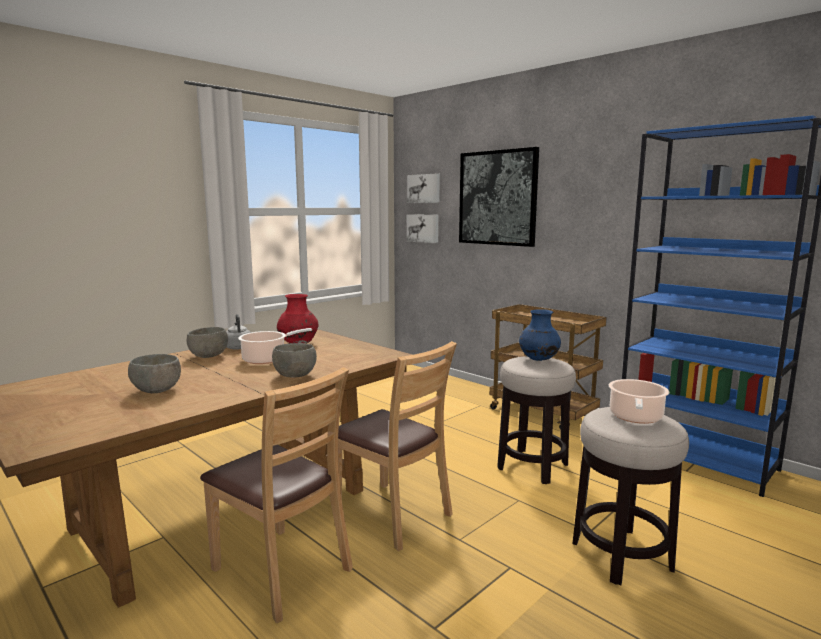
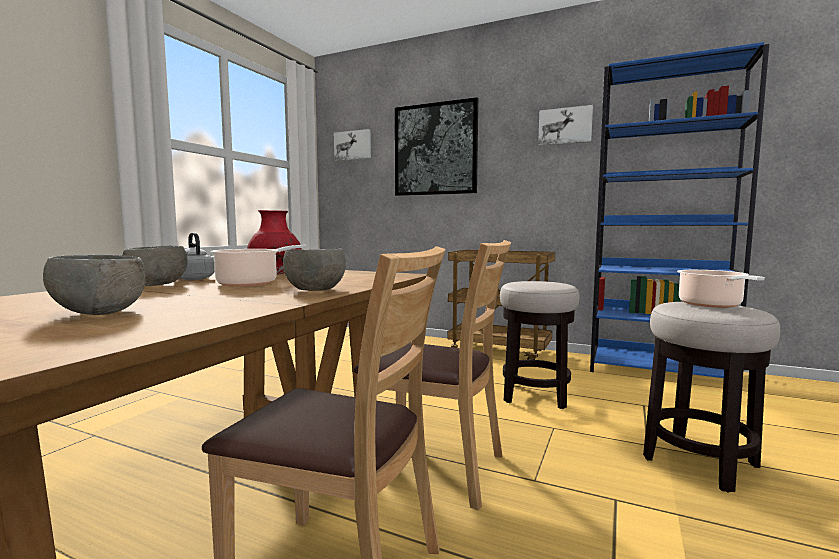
camera: 20 degrees left, 5 degrees down
picture [407,214,439,243] -> picture moved to [538,105,593,146]
blue vase [519,309,561,361] -> none

